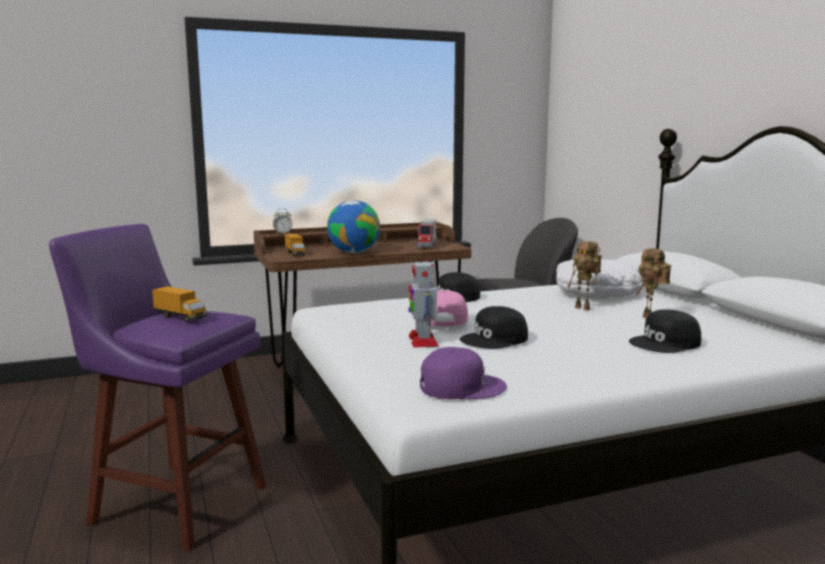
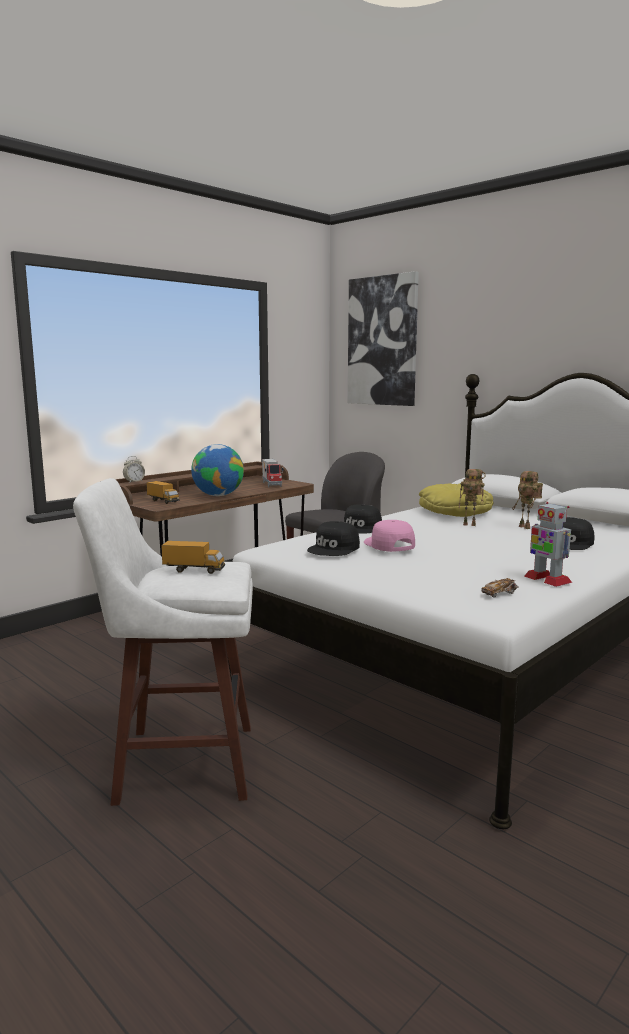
camera: 25 degrees left, 0 degrees up
purple stool [49,224,266,551] -> white stool [73,478,253,806]
toy robot [409,259,439,348] -> toy robot moved to [524,502,572,587]
purple cap [420,347,507,399] -> toy car [481,578,519,598]
black cap [460,306,528,349] -> black cap moved to [307,521,360,556]
white pillow [556,259,642,299] -> yellow pillow [419,484,493,517]
none -> picture [348,271,419,406]

